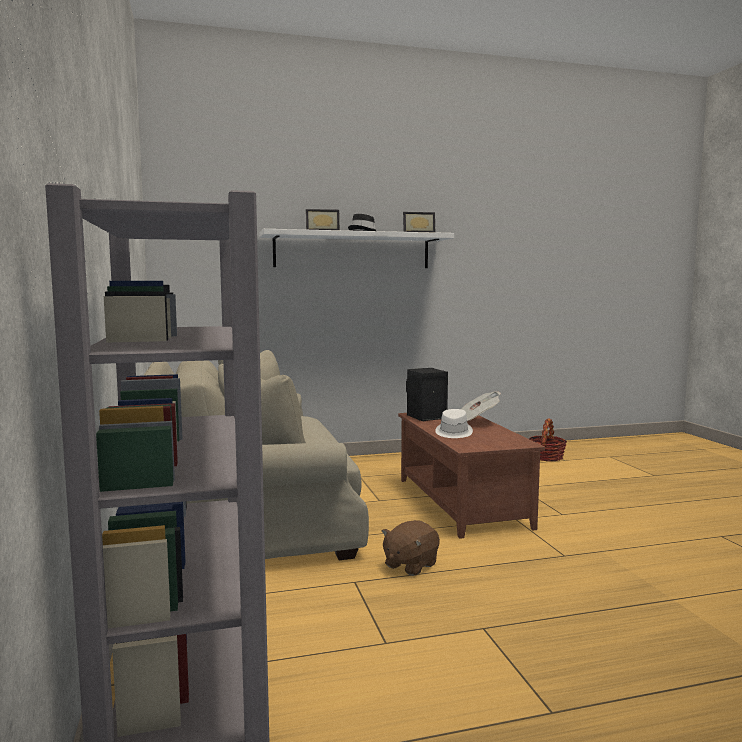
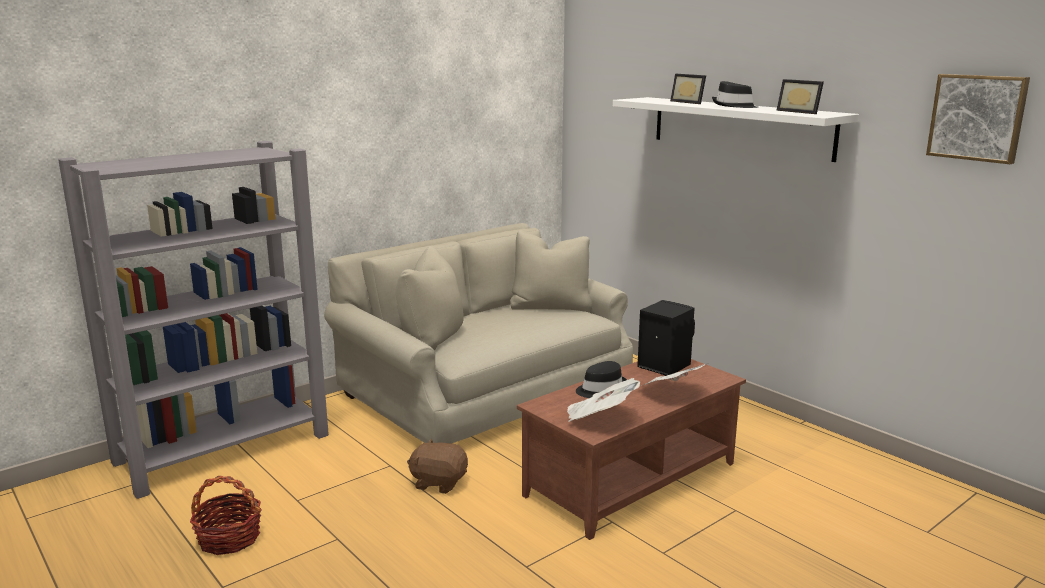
camera: 65 degrees right, 10 degrees up
white hat [435,409,473,438] -> black hat [576,361,627,398]
basket [529,419,567,461] -> basket moved to [190,476,261,555]
none -> newspaper [567,378,640,422]
none -> picture [926,74,1030,164]

